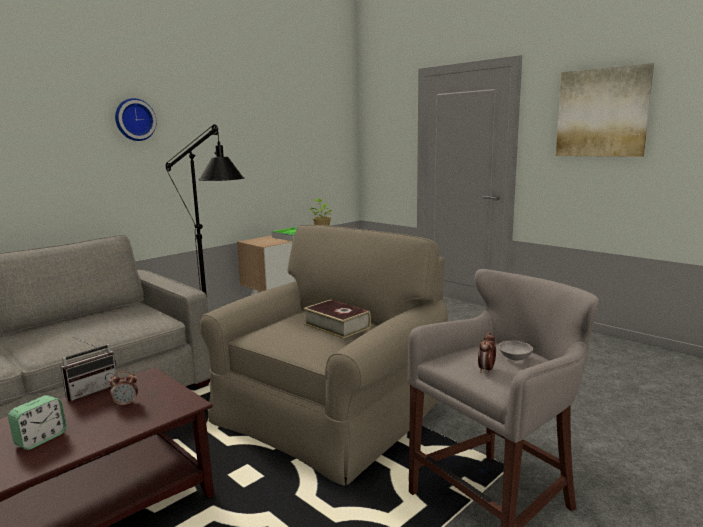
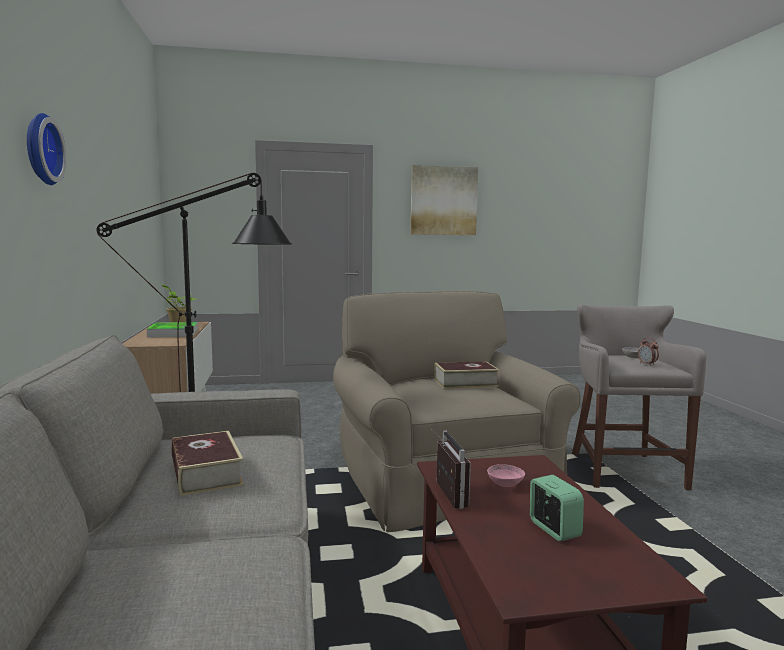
camera: 55 degrees left, 5 degrees down
alarm clock [109,371,138,407] -> pink bowl [487,464,525,487]
none -> book [171,431,244,496]

